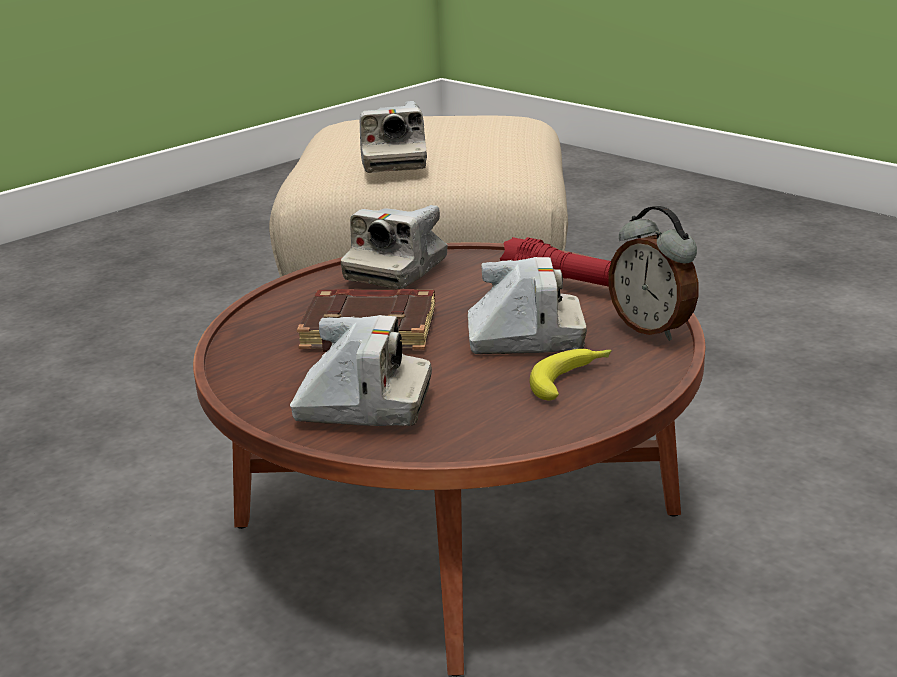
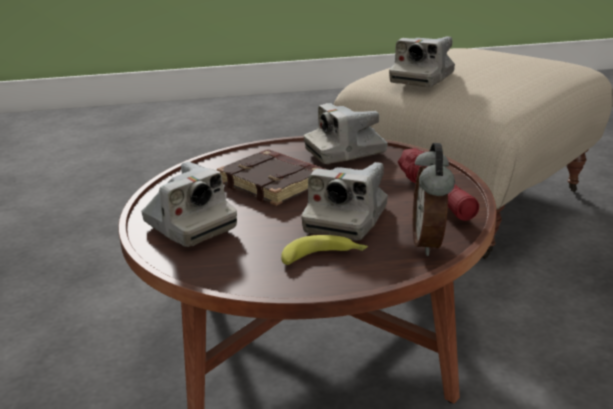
camera: 40 degrees right, 0 degrees up
camera [468,257,587,354] -> camera turned 75 degrees clockwise [302,162,388,241]

